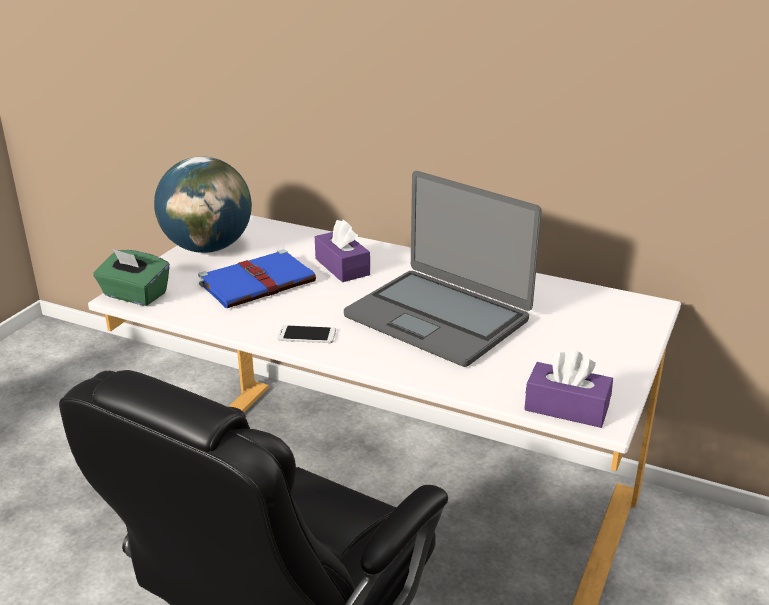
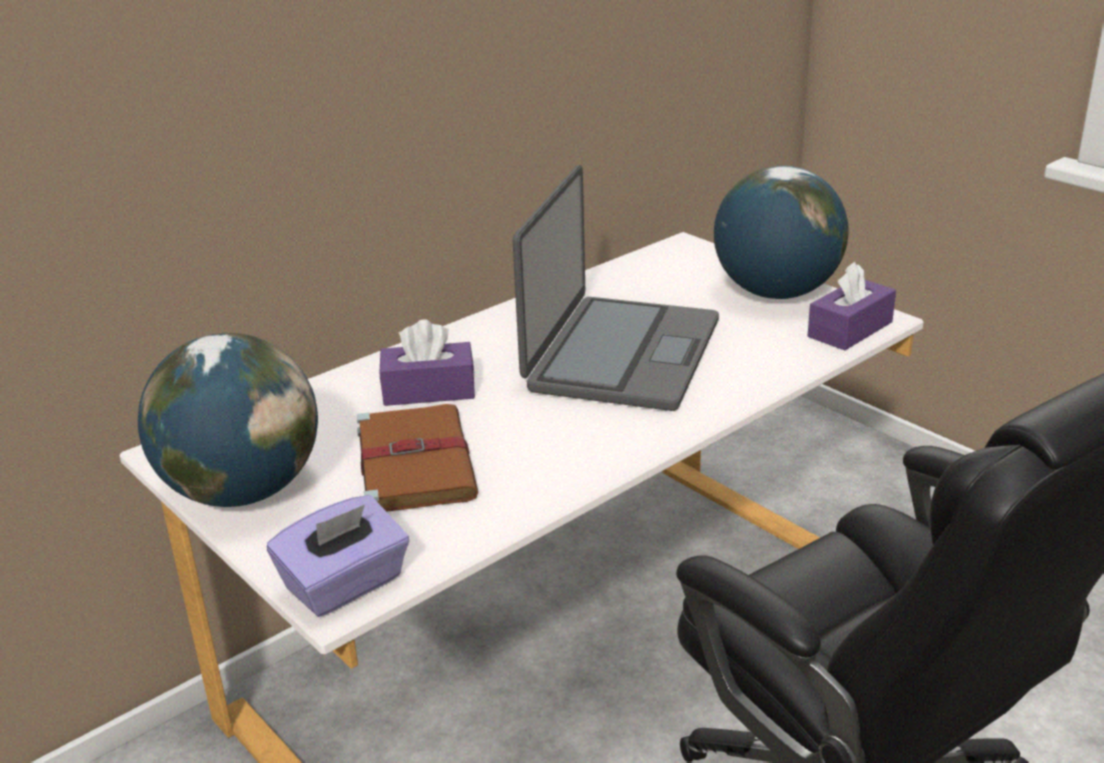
camera: 65 degrees left, 0 degrees up
green tissue box [93,249,170,306] -> purple tissue box [267,495,409,617]
blue book [198,249,316,308] -> brown book [357,404,478,512]
phone [278,325,336,343] -> none
laptop [344,171,542,367] -> laptop turned 45 degrees counterclockwise [513,165,719,411]
none -> globe [714,166,849,299]

